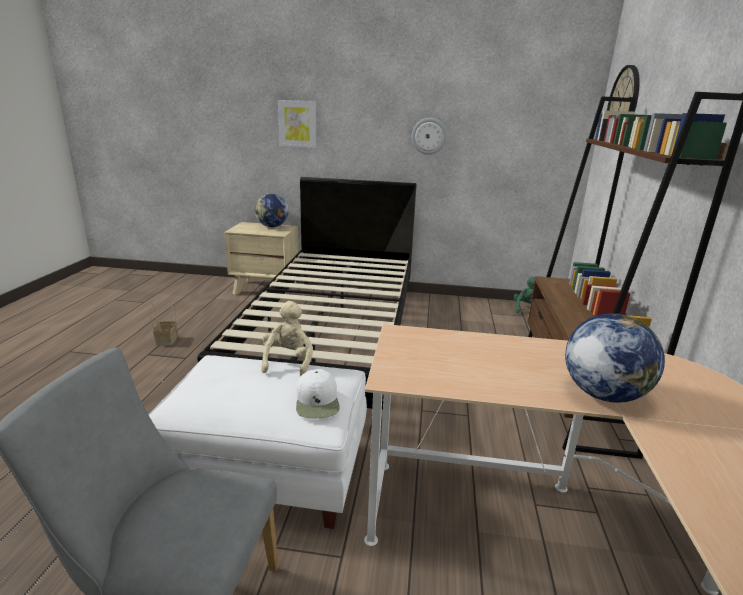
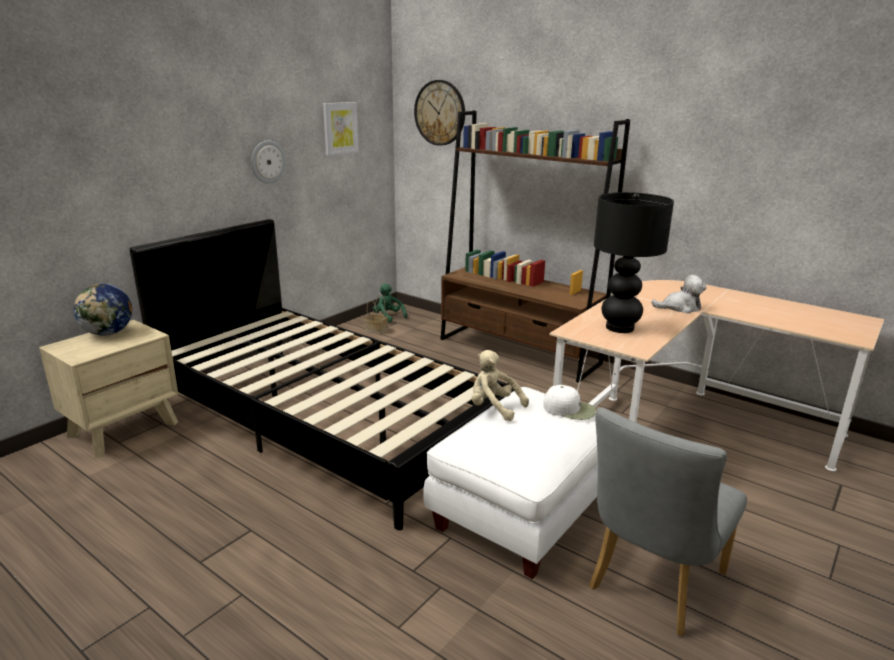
camera: 60 degrees left, 0 degrees up
basket [150,303,177,345] -> basket moved to [365,295,388,335]
picture [278,100,316,148] -> picture moved to [323,102,359,156]
globe [565,313,665,403] -> plush toy [652,275,707,313]
none -> black table lamp [594,192,674,333]

